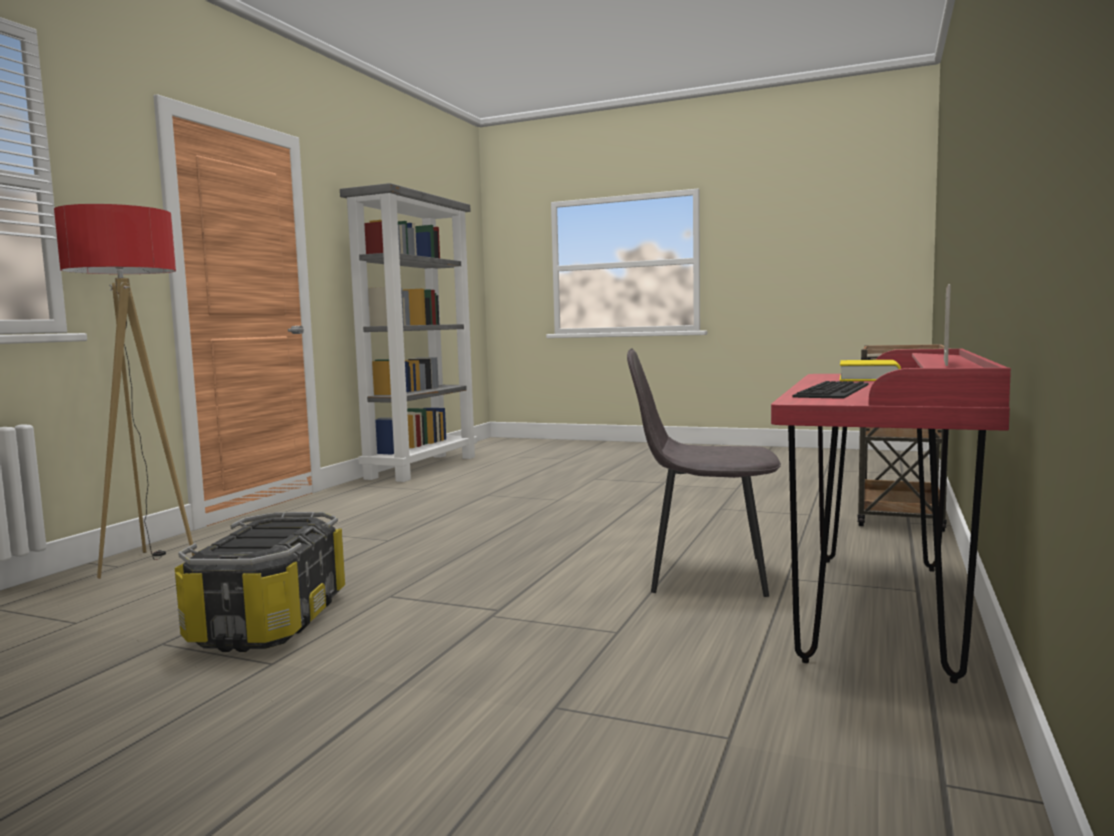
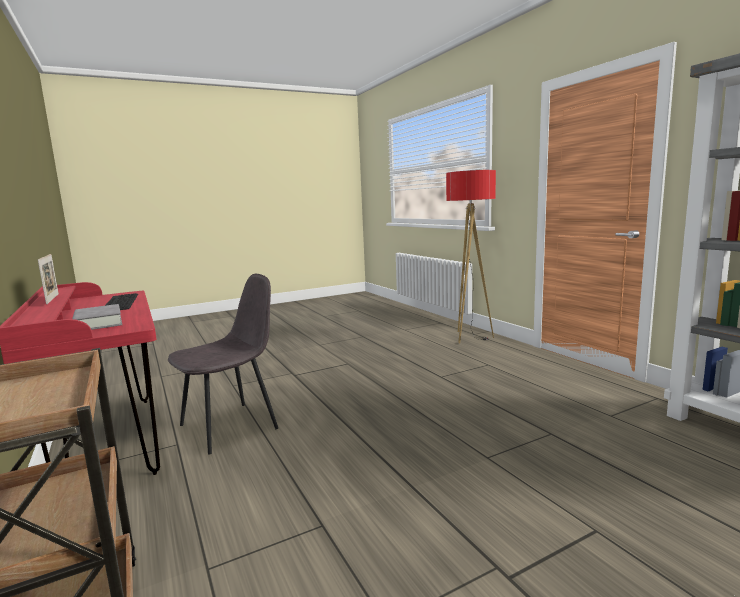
camera: 130 degrees right, 5 degrees up
storage box [175,512,345,652] -> none
yellow book [840,360,901,381] -> grey book [72,304,122,330]

